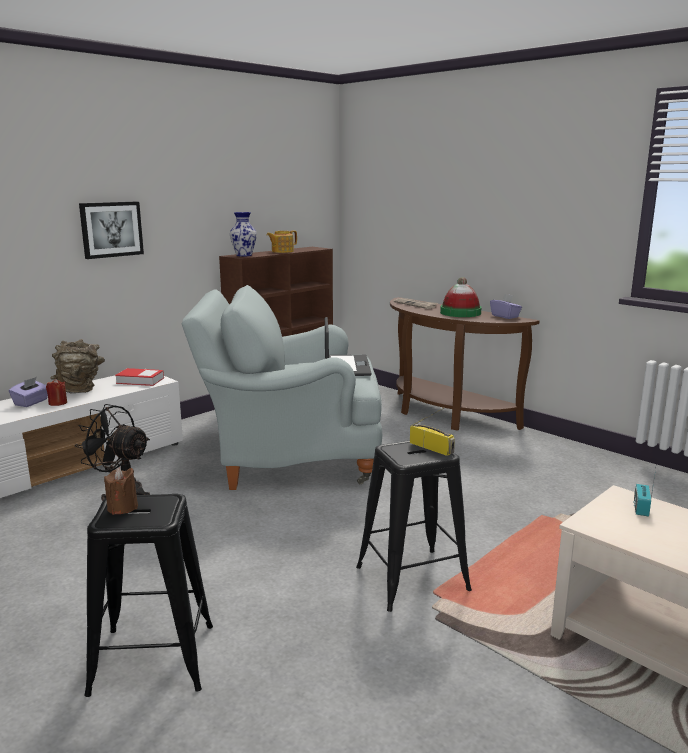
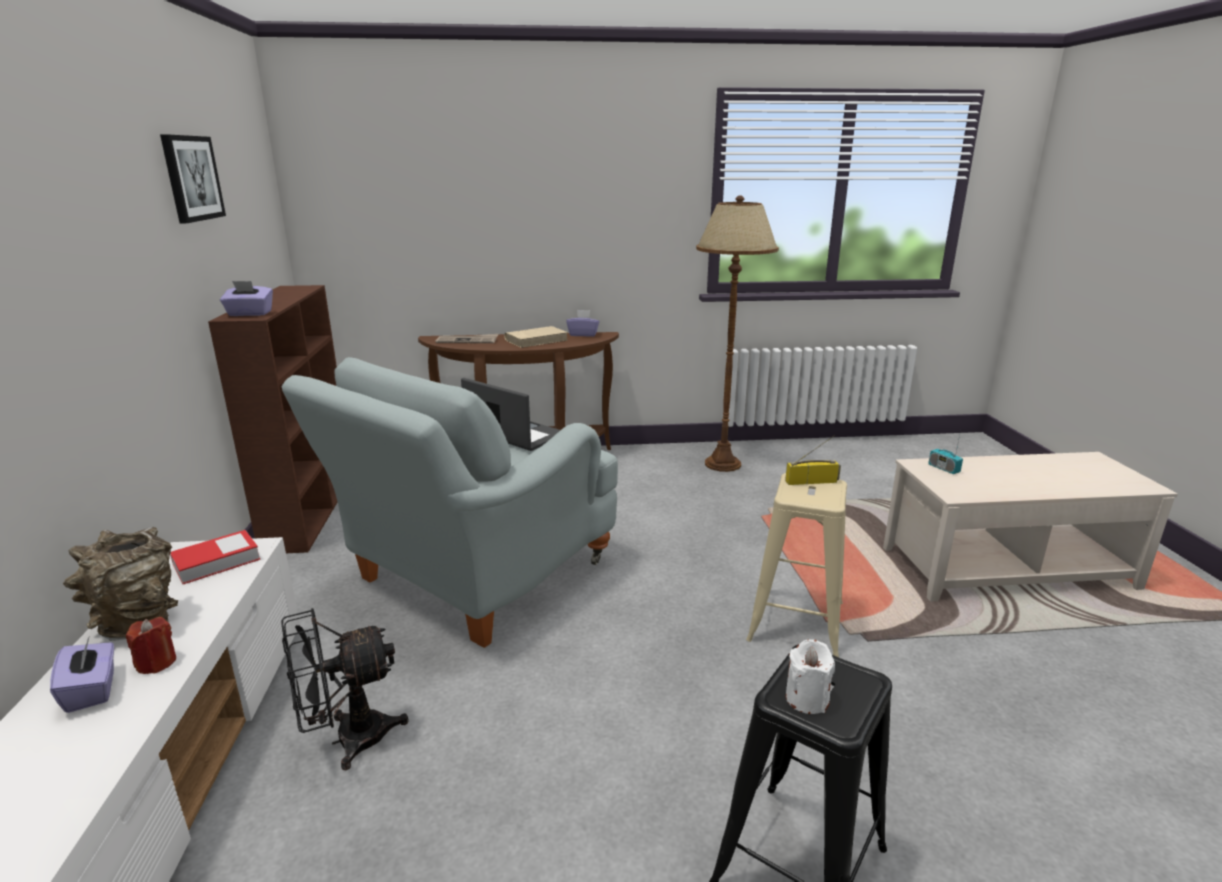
camera: 50 degrees left, 5 degrees up
picture [79,202,144,259] -> picture moved to [160,134,226,223]
brown candle [104,467,138,515] -> white candle [786,639,835,714]
vase [230,212,257,257] -> purple tissue box [220,281,273,316]
teapot [267,230,297,253] -> none
black stool [356,441,472,612] -> beige stool [746,473,847,657]
hat [440,277,481,317] -> beige book [504,326,568,348]
none -> brown floor lamp [696,196,779,472]

